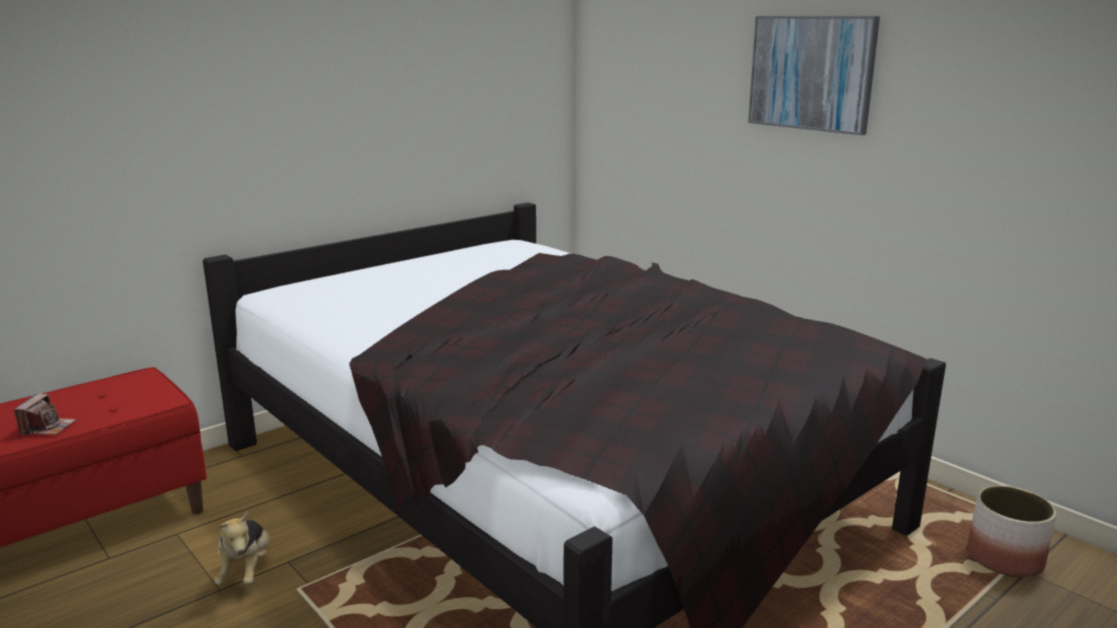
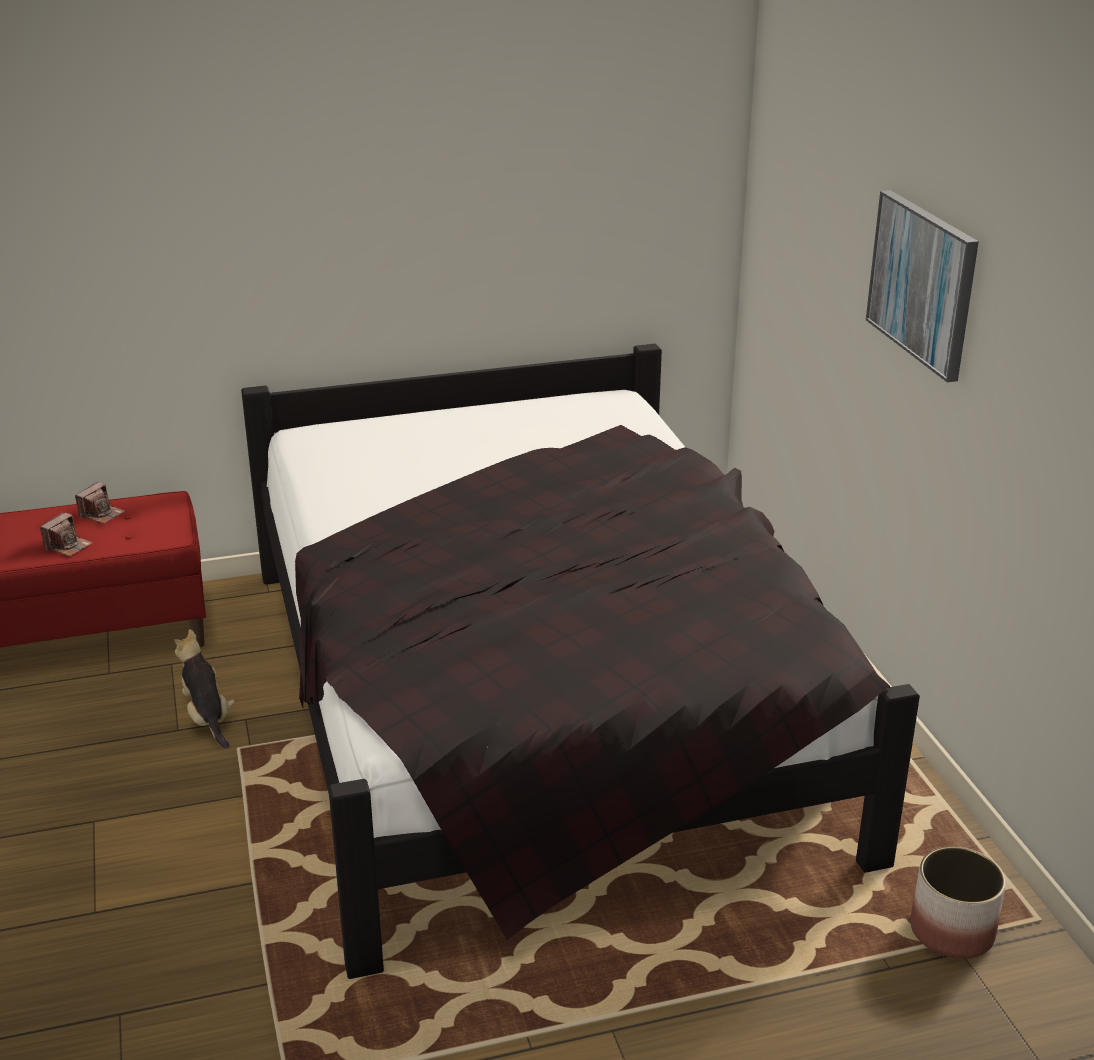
camera: 25 degrees right, 10 degrees up
plush toy [214,511,270,585] -> plush toy turned 135 degrees clockwise [174,629,235,749]
none -> camera [75,482,125,524]

